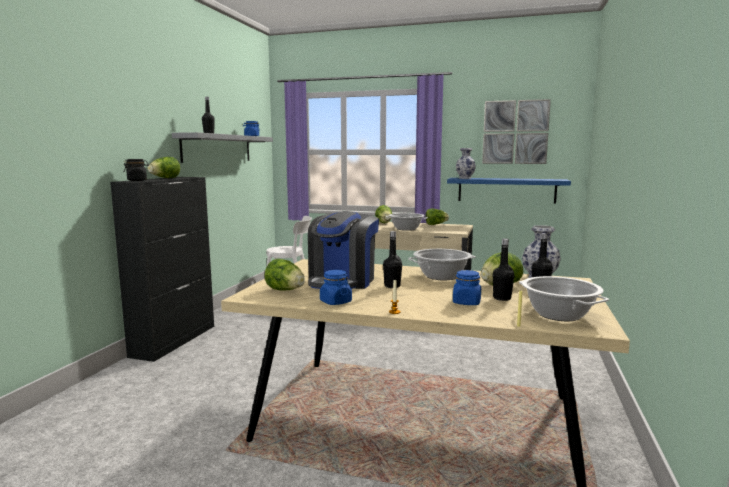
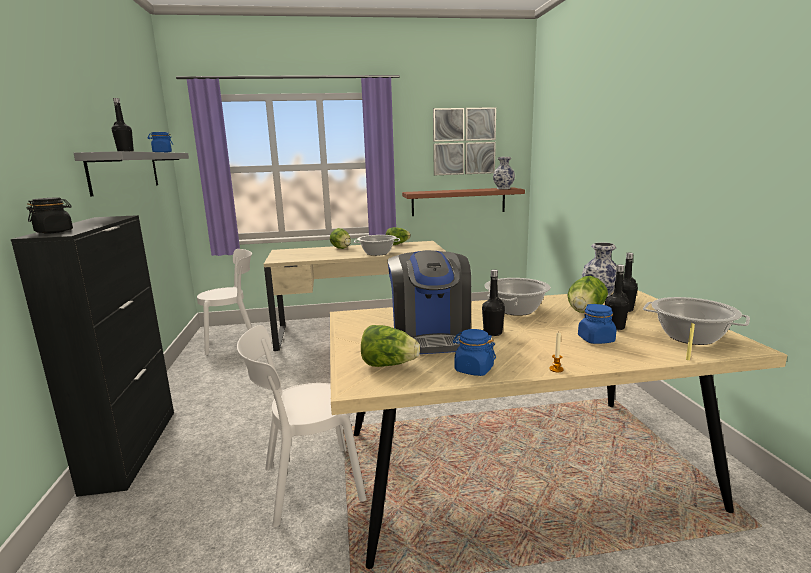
camera: 25 degrees left, 5 degrees up
lettuce [148,157,180,178] -> none
blue shelf [447,178,571,204] -> brown shelf [402,187,525,216]
vase [456,148,476,179] -> vase moved to [493,157,515,189]
none -> white chair [237,325,366,528]

